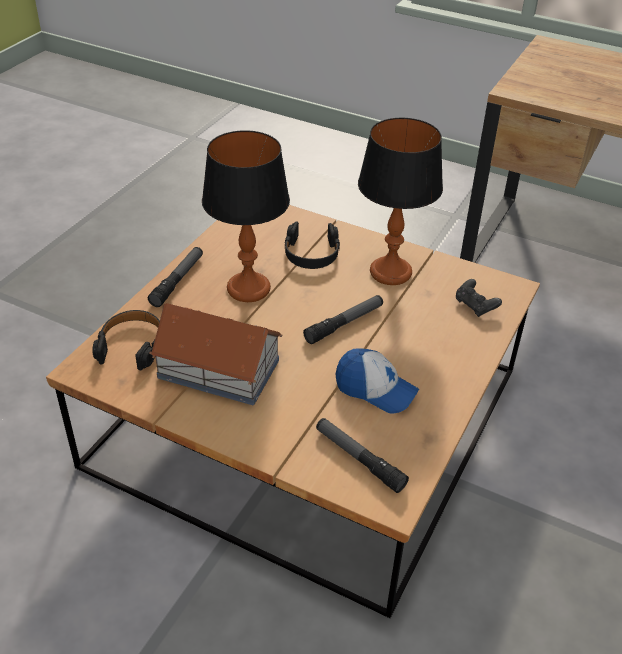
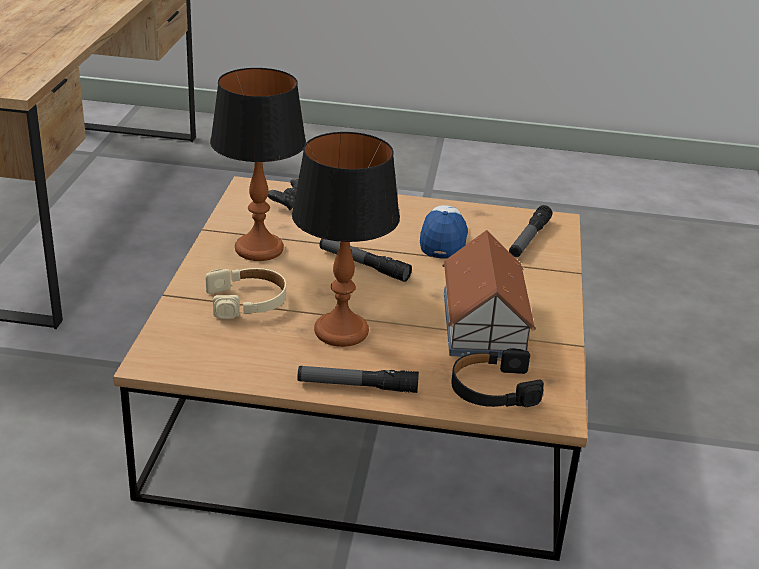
camera: 110 degrees left, 10 degrees down
black headphones [284,221,340,269] -> beige headphones [205,268,286,319]

